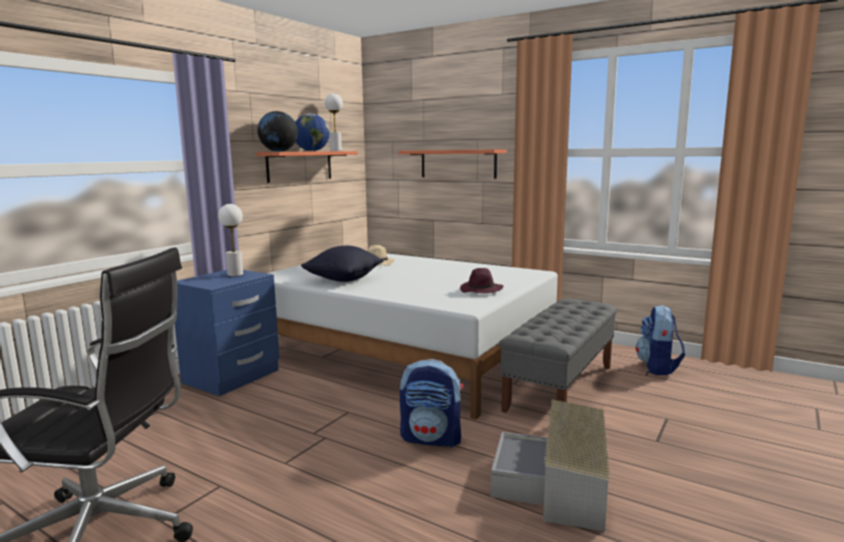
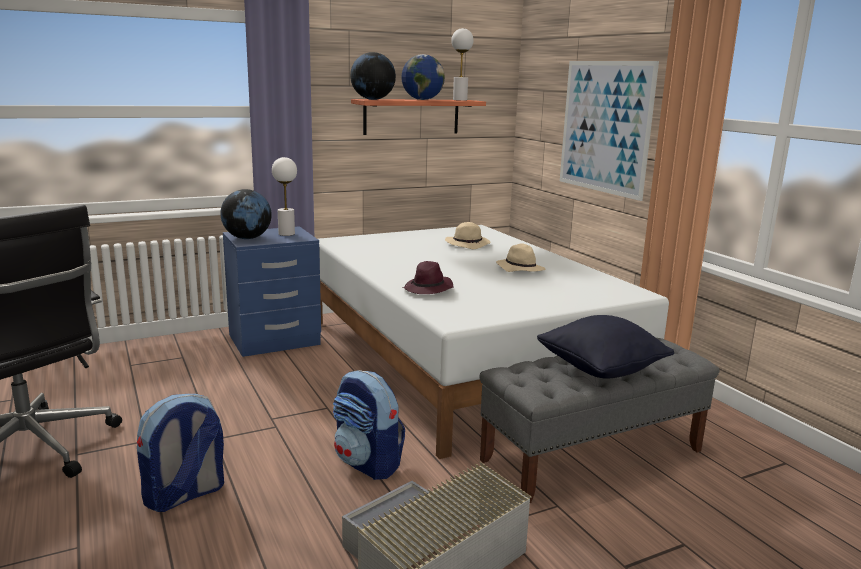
camera: 30 degrees right, 5 degrees up
black pillow [301,246,383,282] -> black pillow moved to [537,315,674,379]
shelf [398,149,507,179] -> picture [560,61,659,201]
purple hat [460,268,503,293] -> purple hat moved to [403,261,454,294]
backpack [636,305,685,375] -> backpack moved to [137,394,224,512]
none -> globe [220,189,272,239]
none -> beige hat [496,244,545,272]

